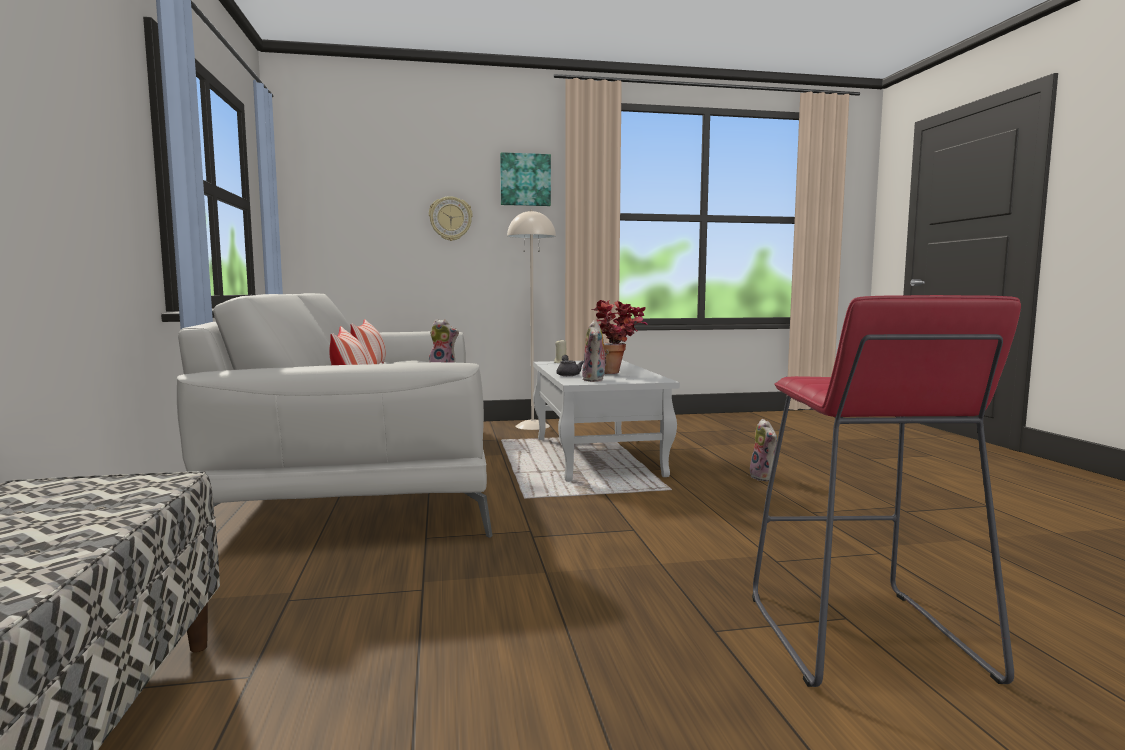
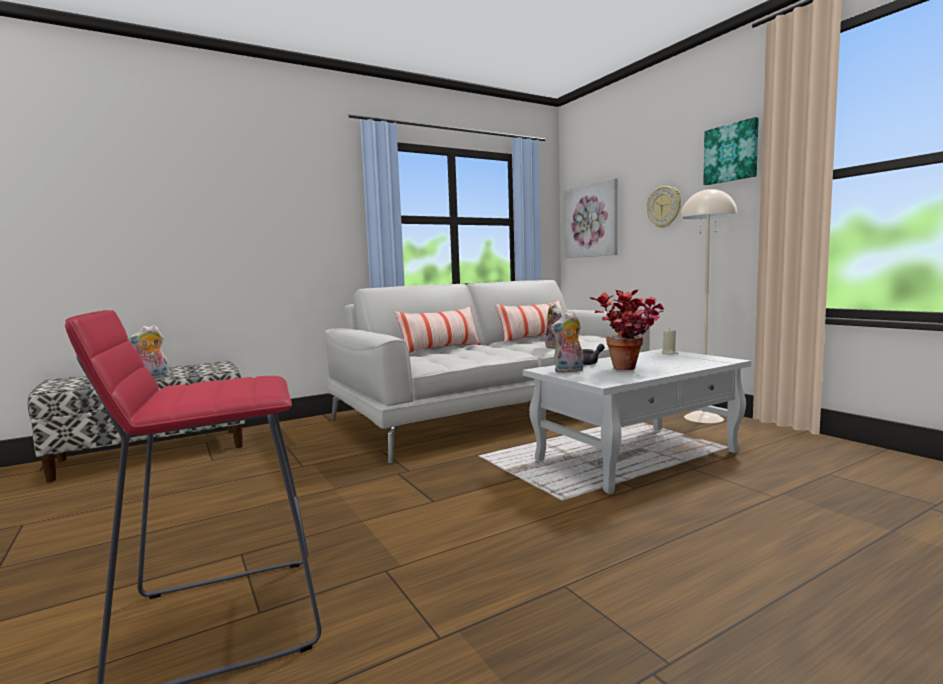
camera: 70 degrees right, 0 degrees up
plush toy [750,419,777,481] -> plush toy moved to [128,325,170,379]
none -> picture [564,178,618,258]

